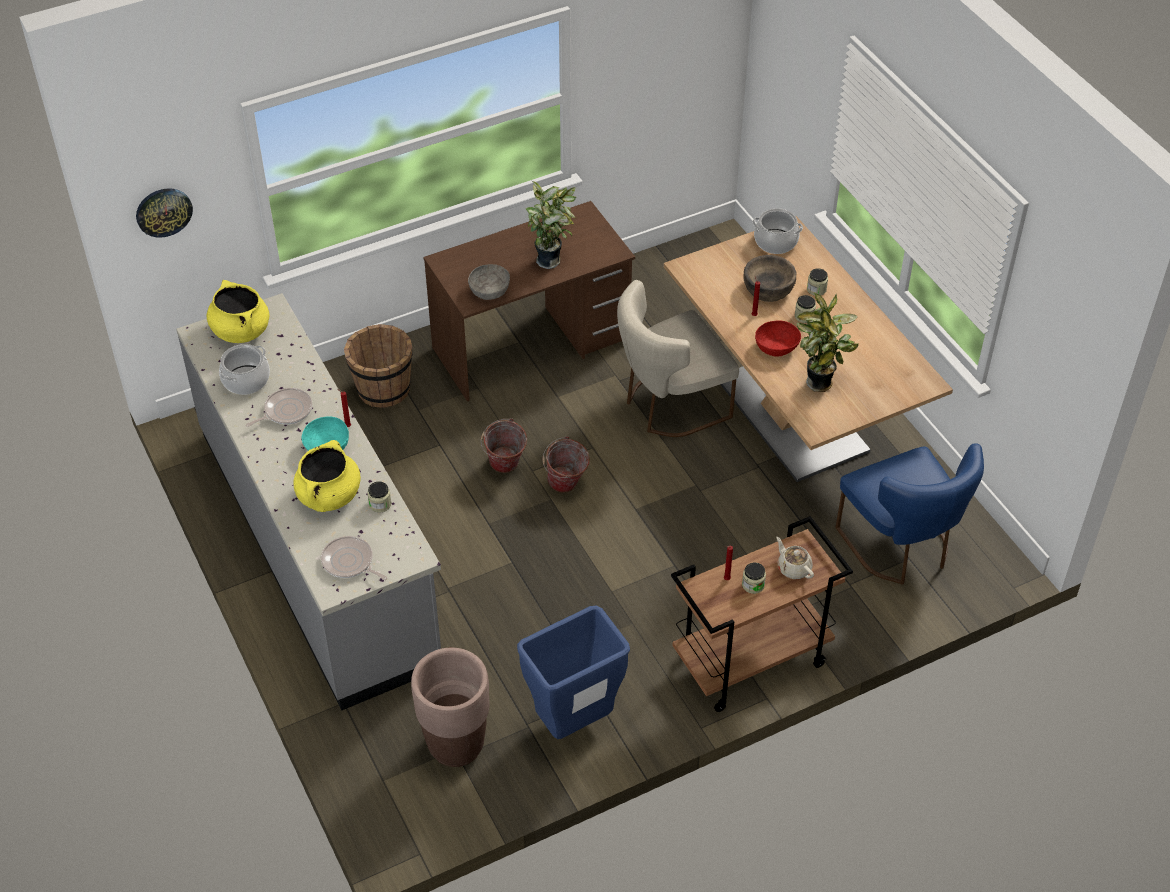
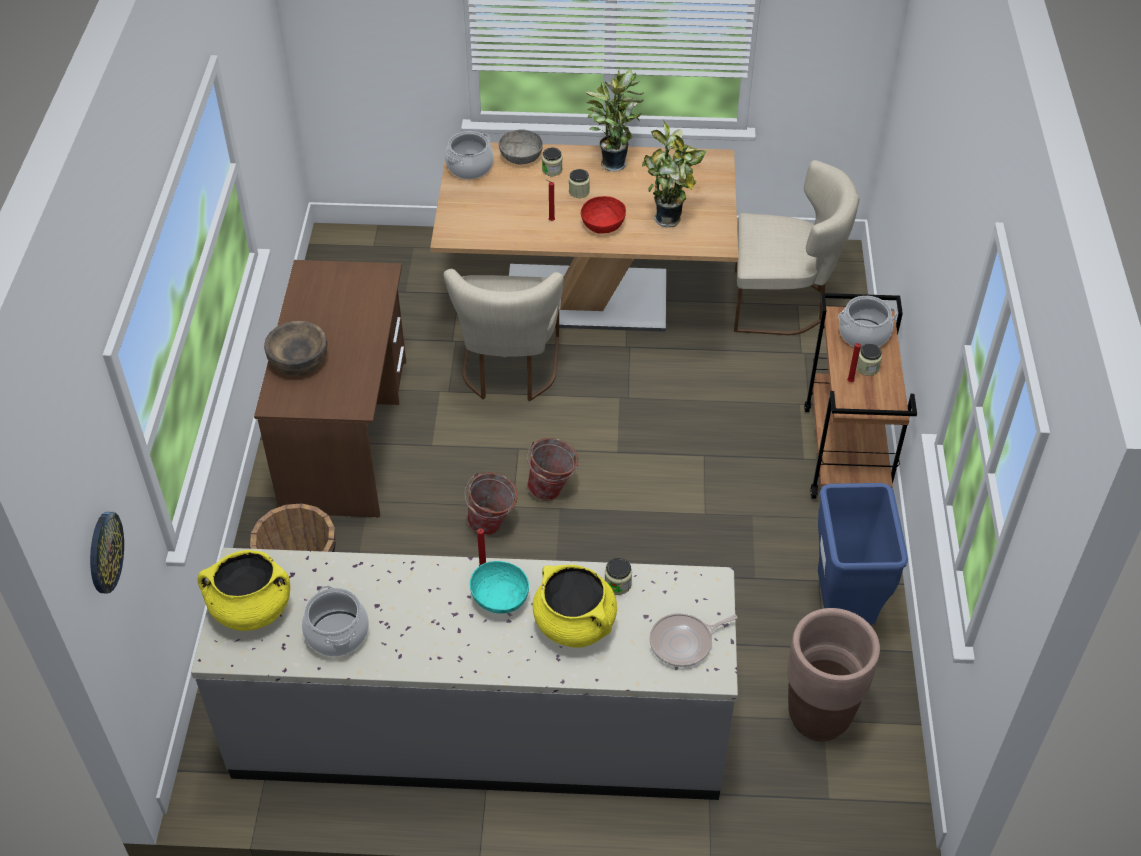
camera: 60 degrees left, 0 degrees up
frying pan [246,388,312,427] -> none
grey bowl [468,264,510,300] -> grey bowl moved to [499,129,543,165]
potted plant [526,181,576,269] -> potted plant moved to [585,69,644,171]
brown bowl [744,255,796,302] -> brown bowl moved to [264,321,328,376]
beige teapot [776,537,814,579] -> cooking pot [838,296,898,349]
blue chair [836,443,984,585] -> beige chair [734,160,859,335]

